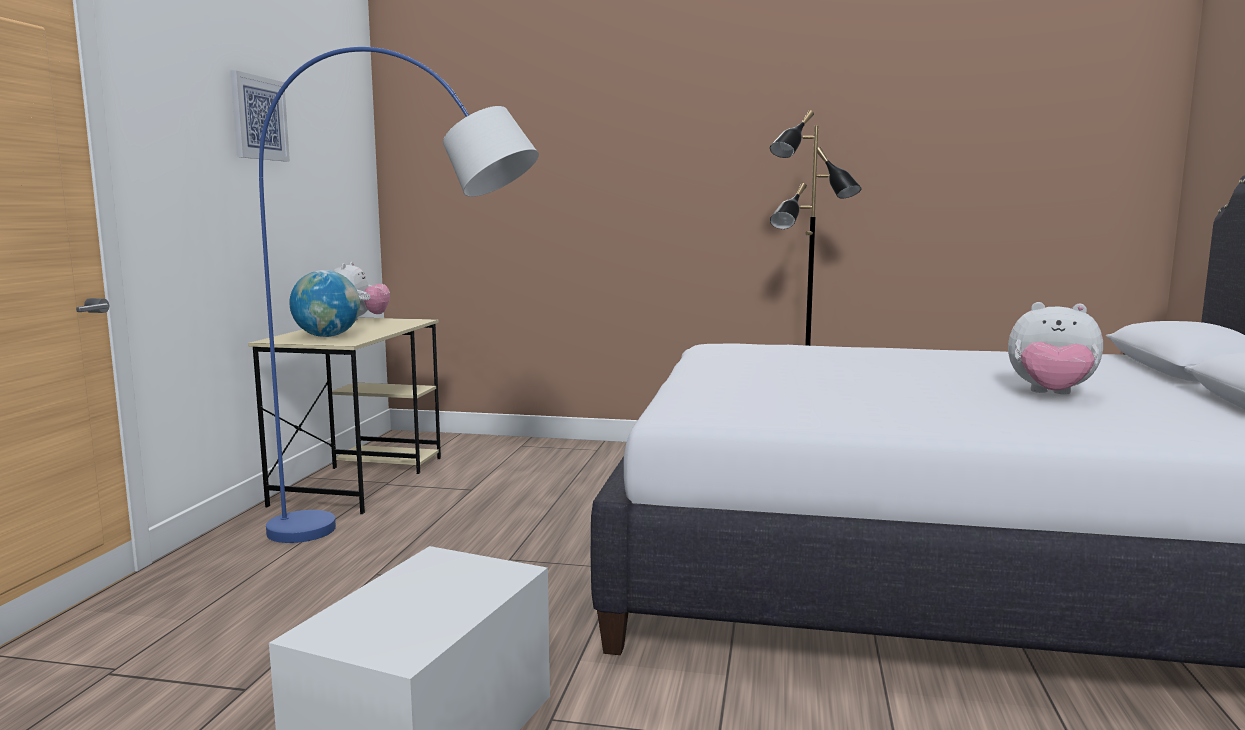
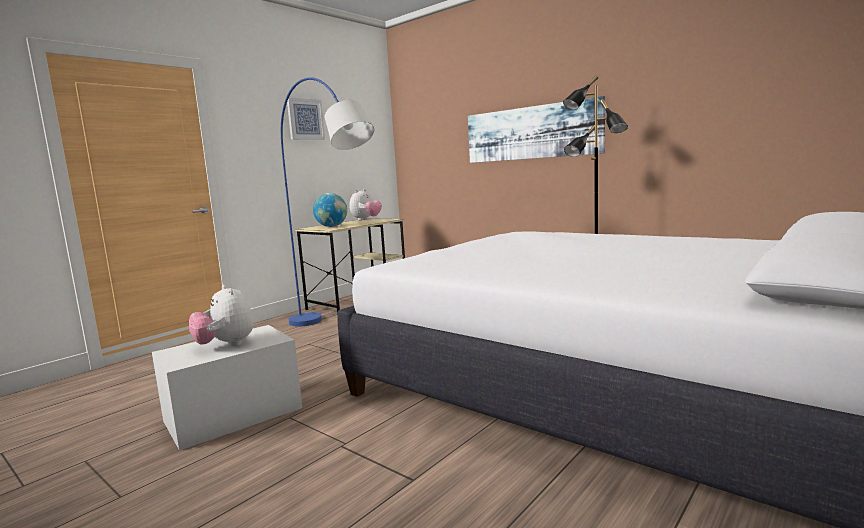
camera: 30 degrees right, 0 degrees up
plush toy [1008,302,1103,395] -> plush toy moved to [189,285,253,346]
none -> picture [468,96,605,163]

